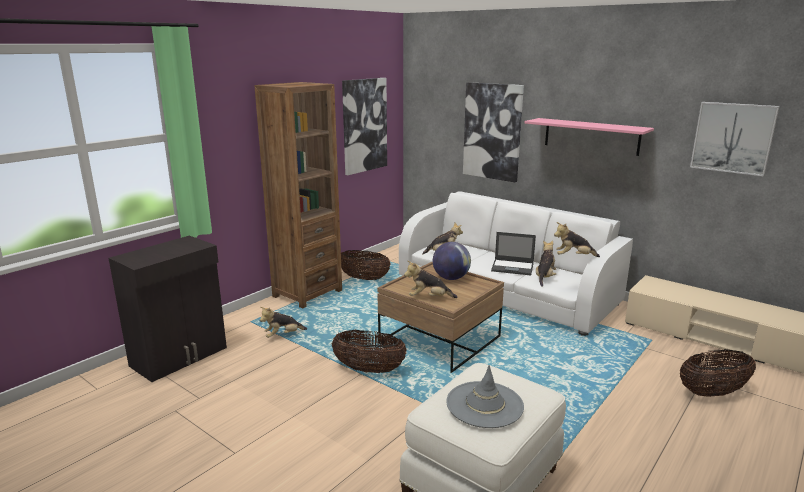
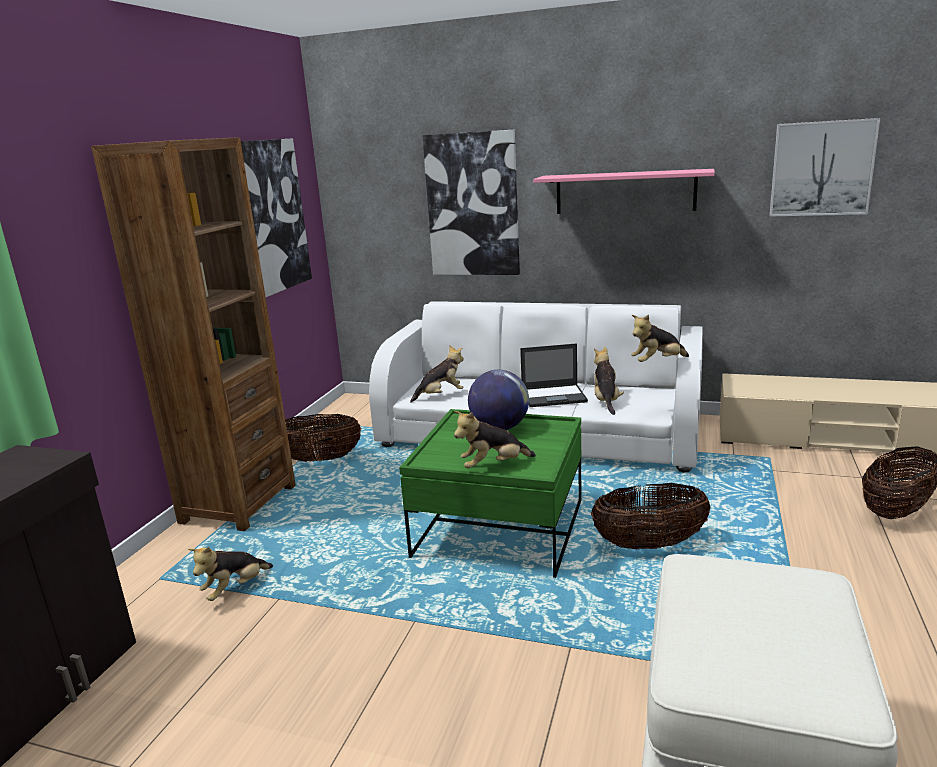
camera: 20 degrees left, 0 degrees up
basket [332,330,407,373] -> basket moved to [591,483,711,550]
brown coffee table [377,262,504,373] -> green coffee table [399,409,581,578]
grey hat [446,365,524,428] -> none

